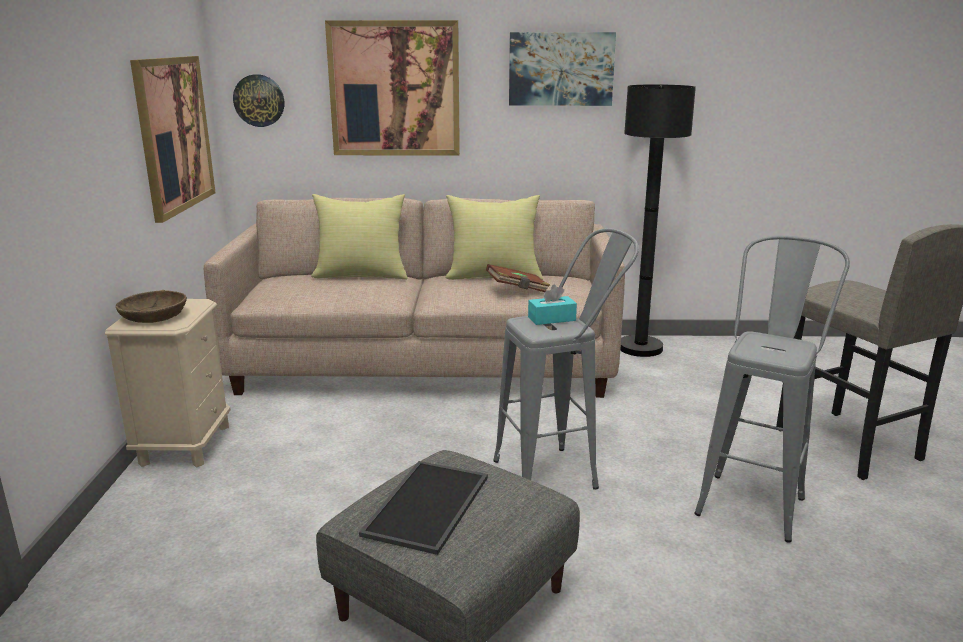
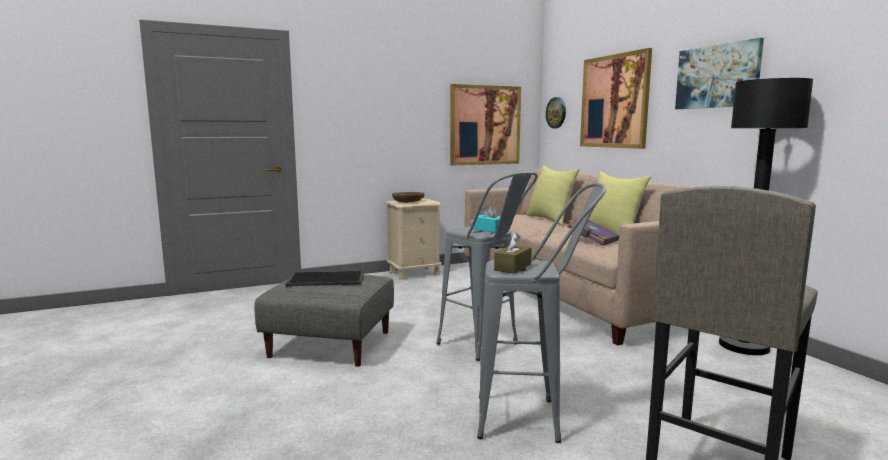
camera: 65 degrees right, 10 degrees down
brown book [486,264,550,292] -> purple book [567,220,619,245]
none -> brown tissue box [494,232,532,274]

